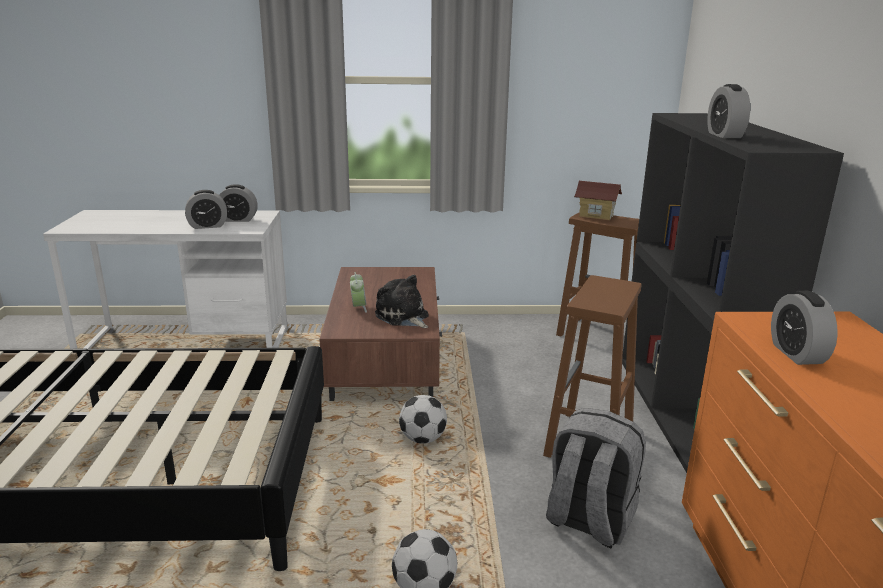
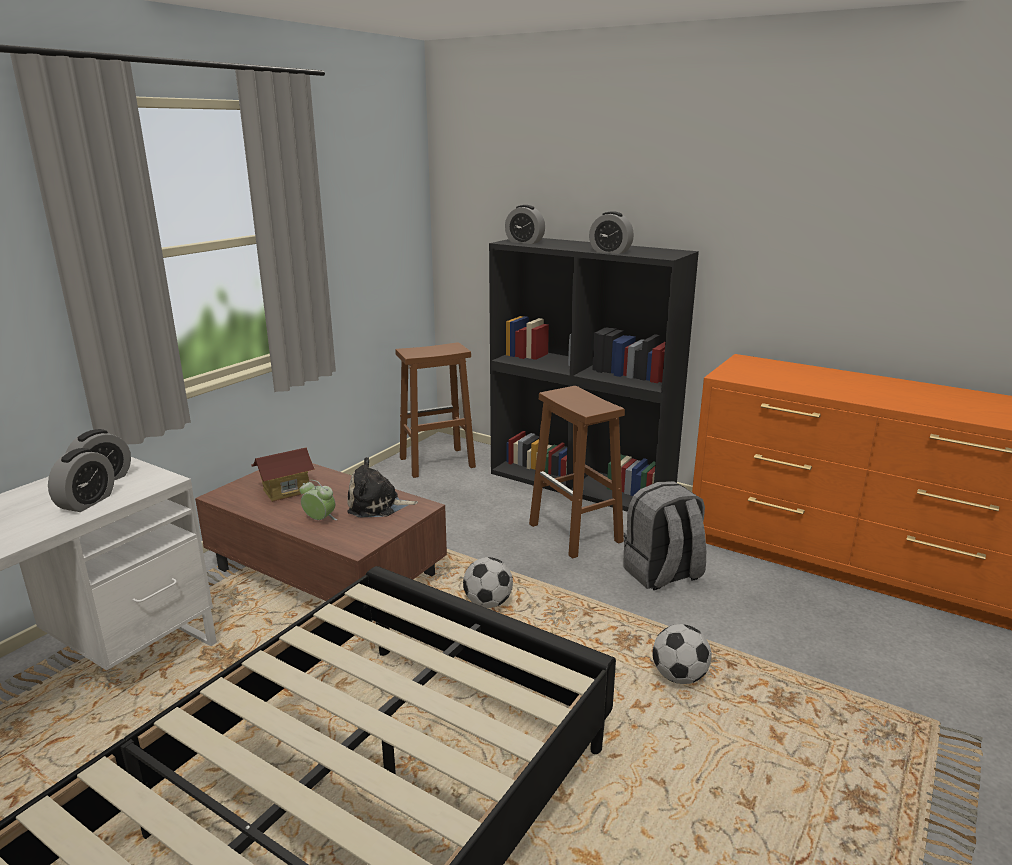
camera: 55 degrees left, 0 degrees up
toy house [574,181,622,220] -> toy house moved to [251,448,315,502]
alarm clock [771,291,838,365] -> alarm clock moved to [505,205,545,244]

